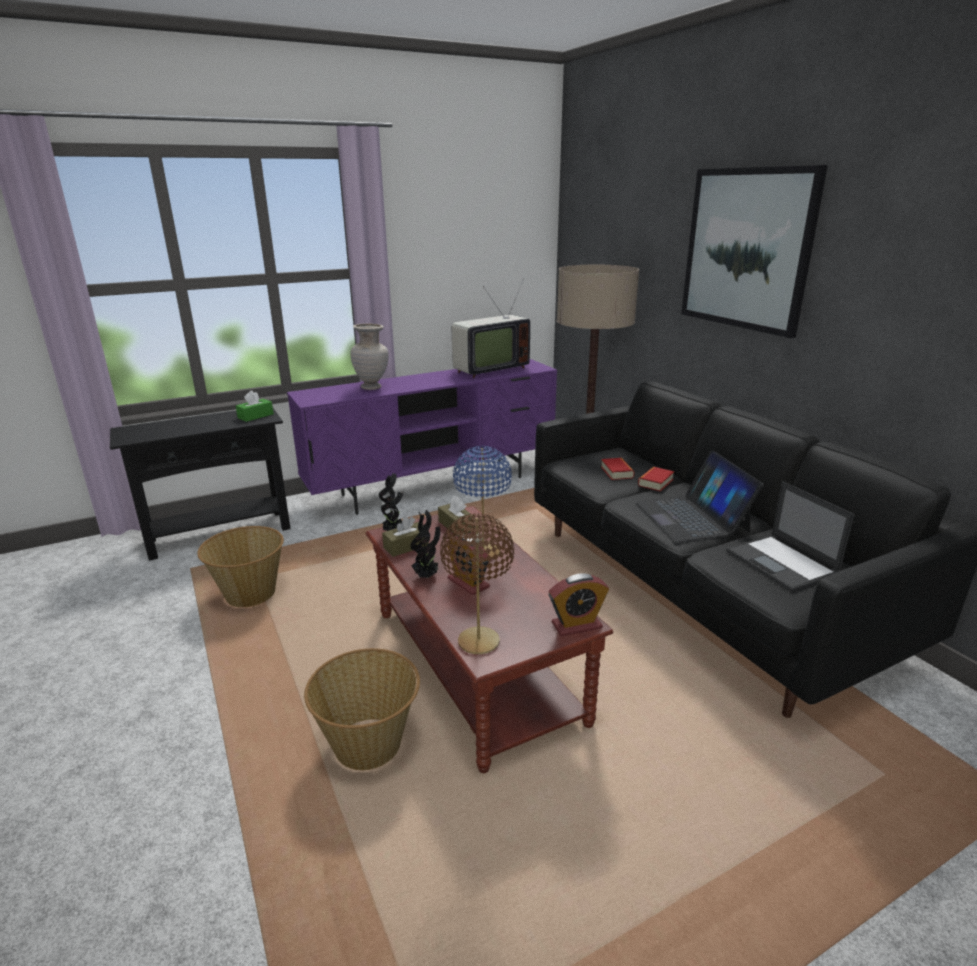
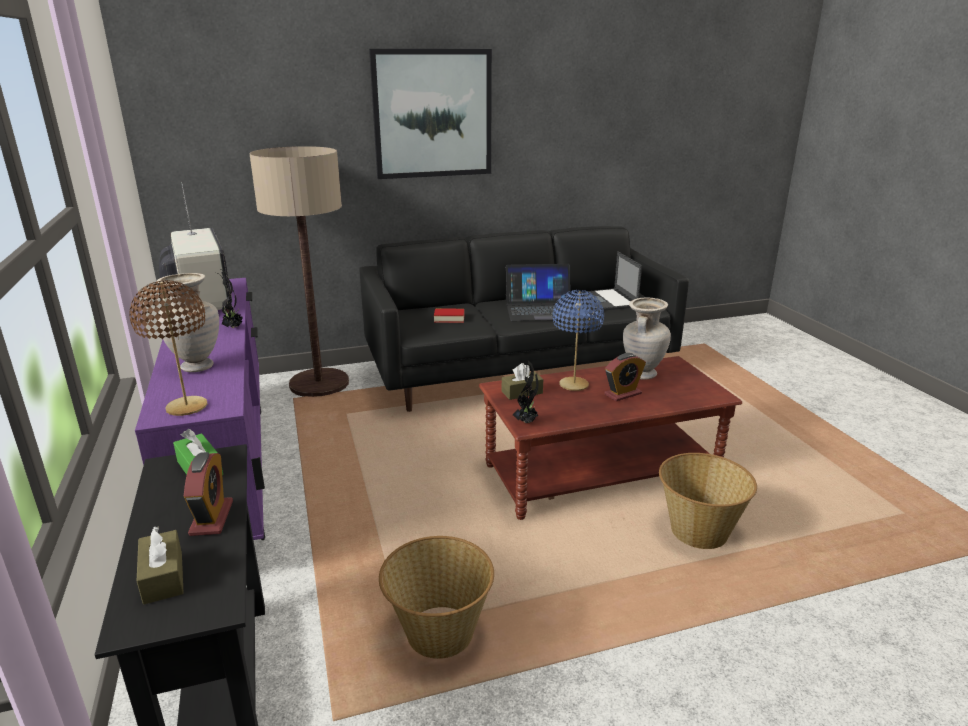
camera: 80 degrees left, 0 degrees up
brown tissue box [382,516,429,557] -> brown tissue box moved to [137,526,184,604]
potted plant [410,510,440,578] -> potted plant moved to [216,269,243,328]
brown table lamp [440,513,514,654] -> brown table lamp moved to [130,280,208,416]
alarm clock [548,573,609,636] -> alarm clock moved to [184,452,233,536]
book [638,467,674,492] -> none
laptop [727,481,854,592] -> laptop turned 90 degrees clockwise [581,251,642,311]
none -> beige vase [623,298,671,380]

